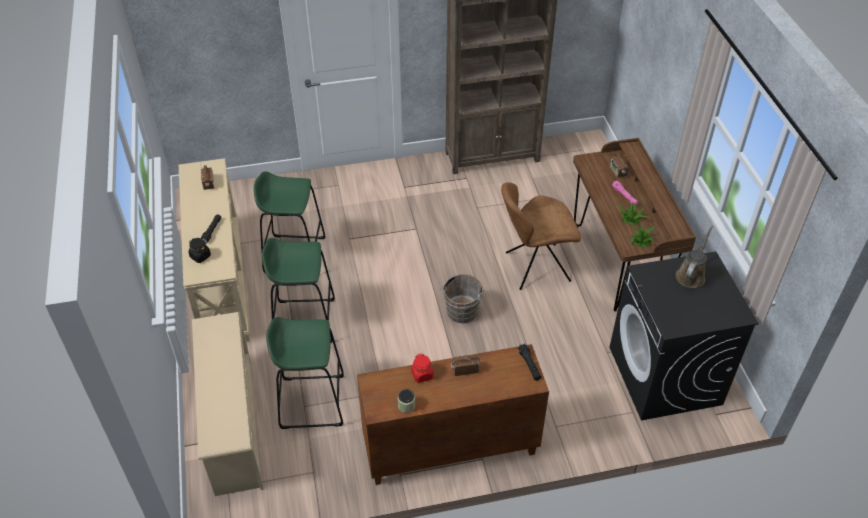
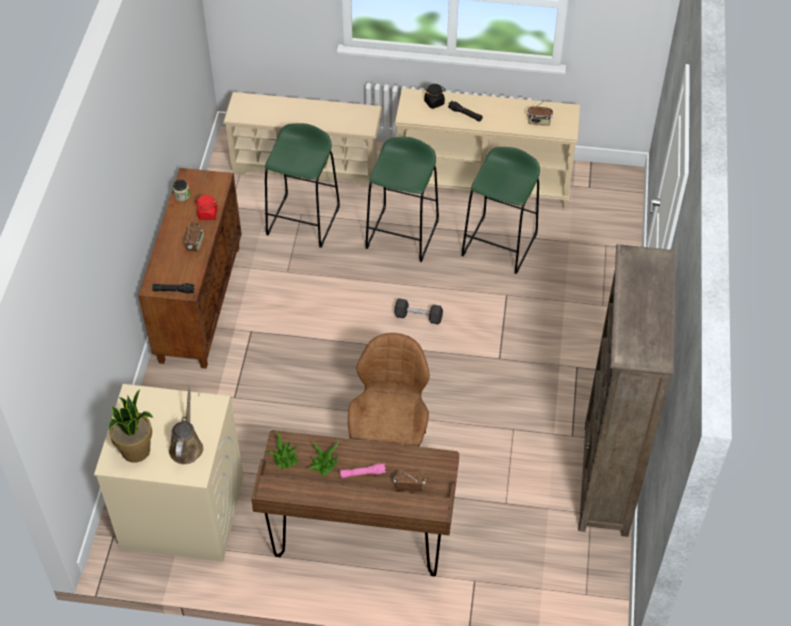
camera: 110 degrees right, 5 degrees up
brown bucket [441,274,484,323] -> none
black washing machine [609,251,759,420] -> beige washing machine [94,384,244,562]
brown watering can [675,225,713,288] -> brown watering can turned 135 degrees counterclockwise [169,385,203,464]
none -> potted plant [109,390,153,463]
none -> black dumbbell [394,298,443,324]

